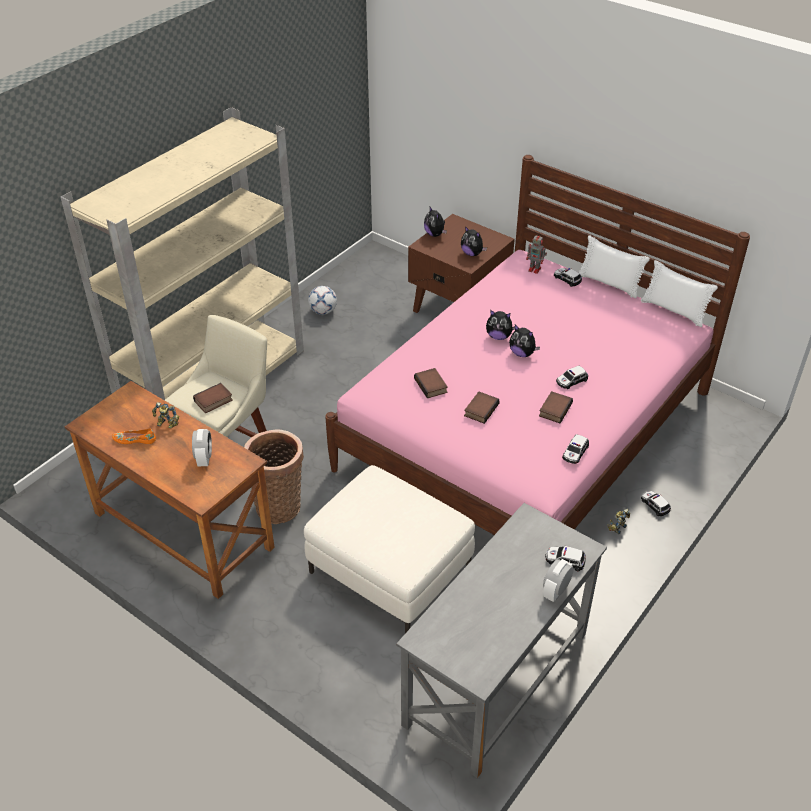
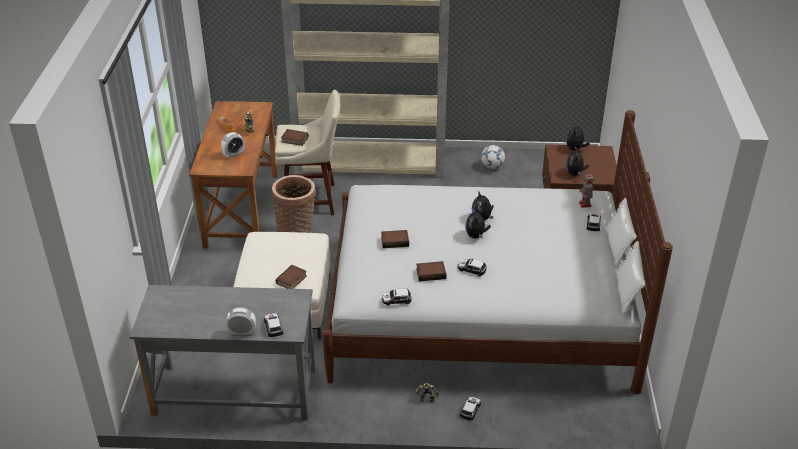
camera: 55 degrees right, 5 degrees down
pink bed [325,155,750,535] -> white bed [322,110,673,394]
book [414,368,448,398] -> book moved to [276,265,307,289]

